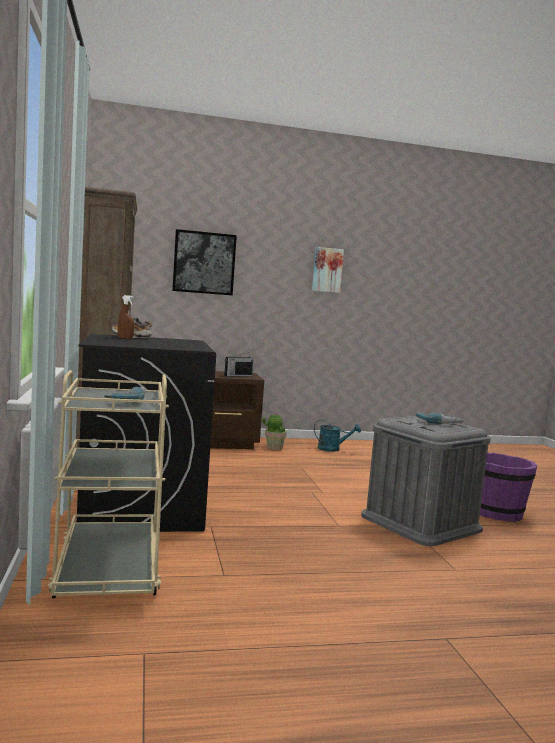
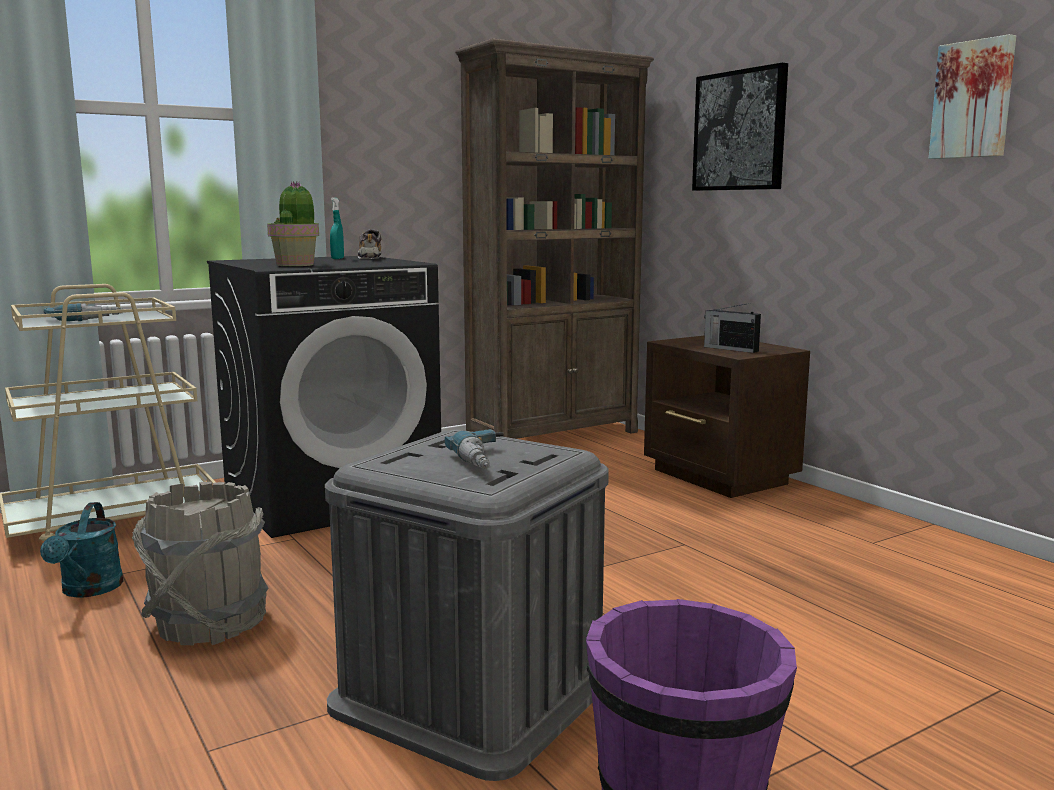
camera: 70 degrees right, 5 degrees up
brown spray bottle [118,295,134,339] -> turquoise spray bottle [330,197,344,259]
potted plant [262,412,287,450] -> potted plant moved to [267,181,319,266]
turquoise watering can [314,420,361,452] -> turquoise watering can moved to [40,502,124,598]
none -> grey bucket [132,482,269,645]

